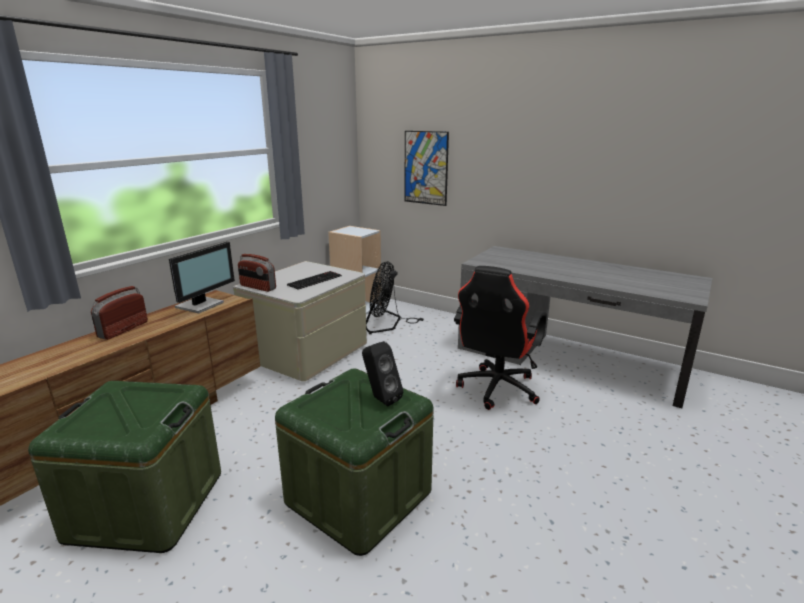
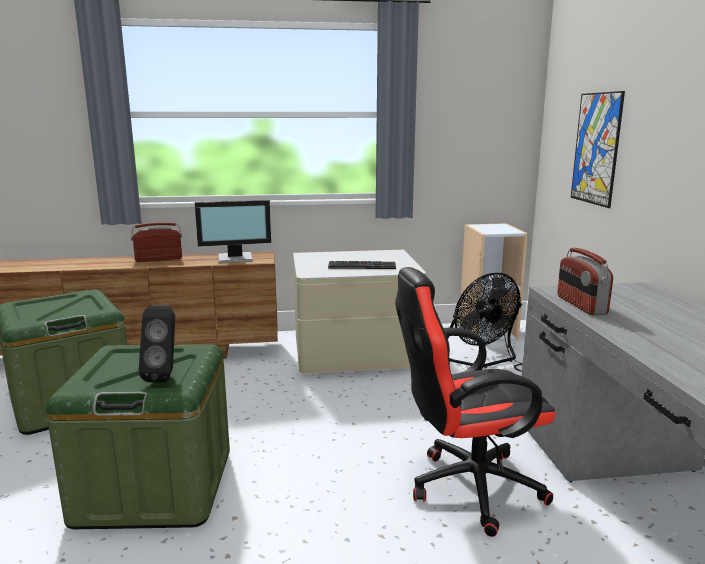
camera: 50 degrees right, 5 degrees down
radio [238,254,276,292] -> radio moved to [557,248,613,315]

